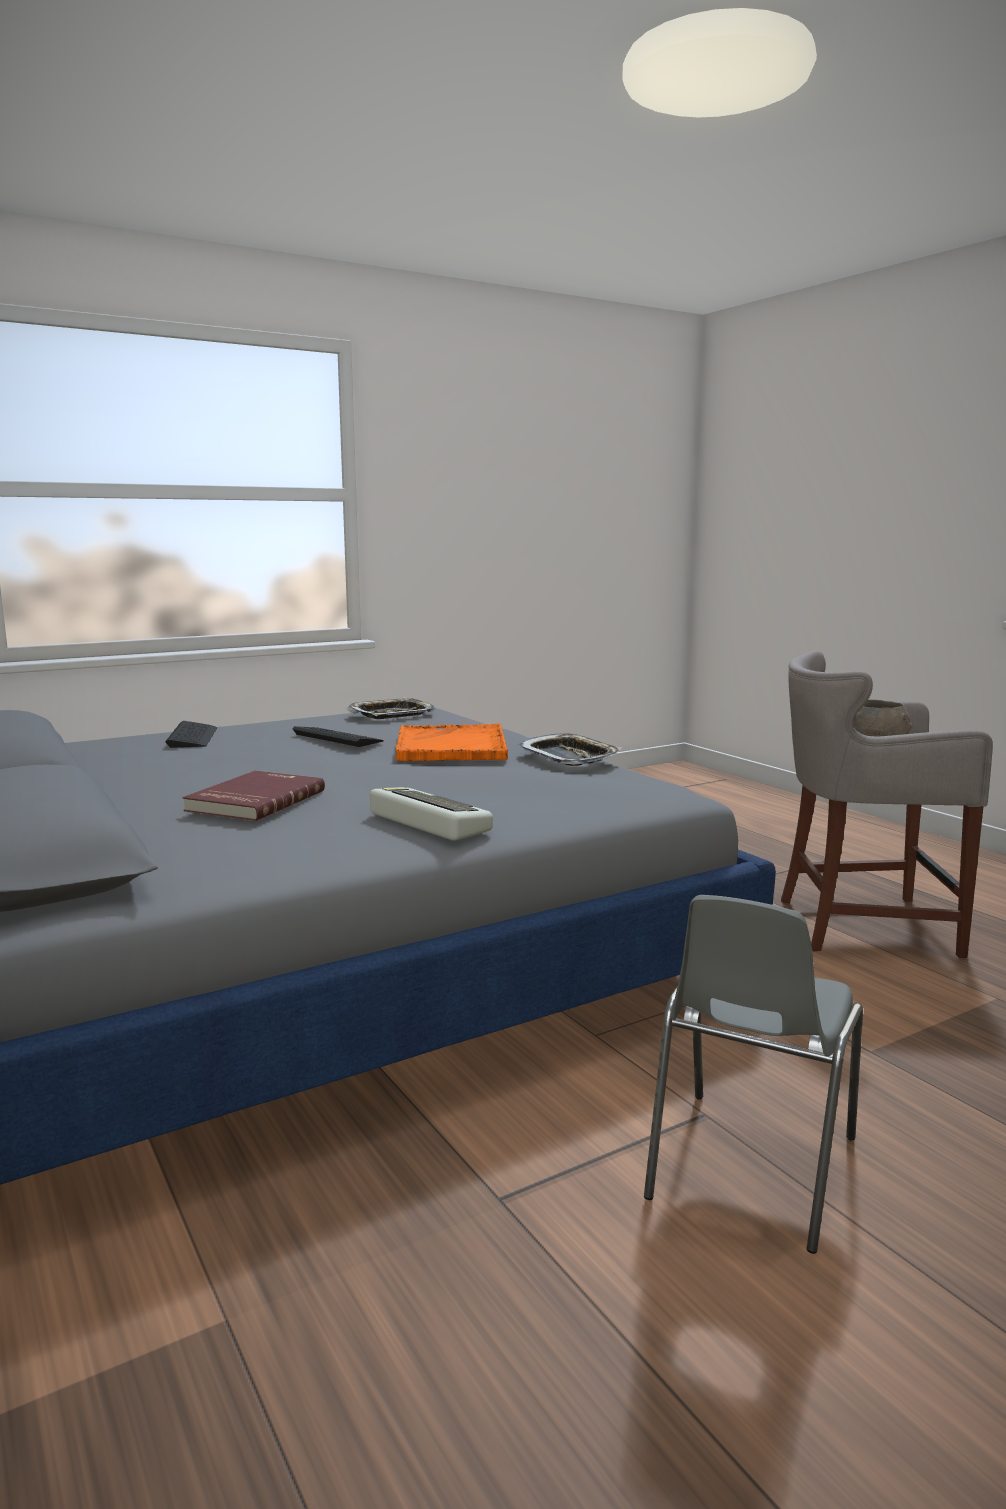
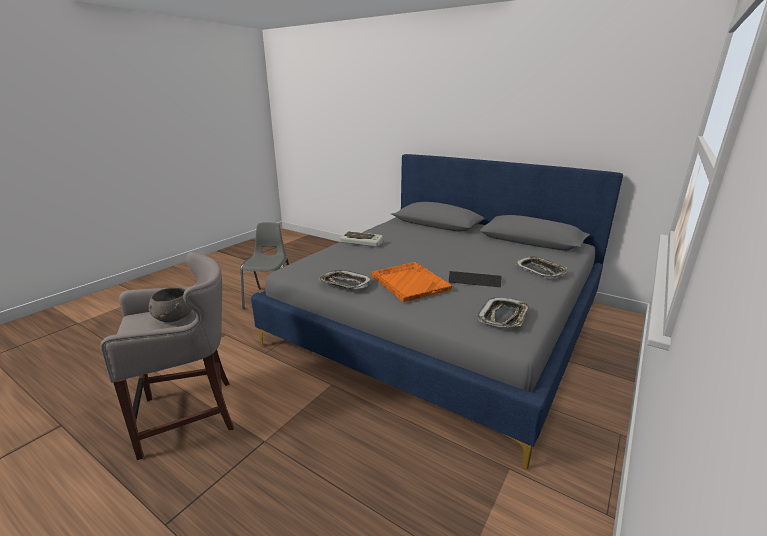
camera: 155 degrees right, 10 degrees up
keyboard [165,721,217,748] -> tray [515,256,567,278]
red book [183,771,325,821] -> none

